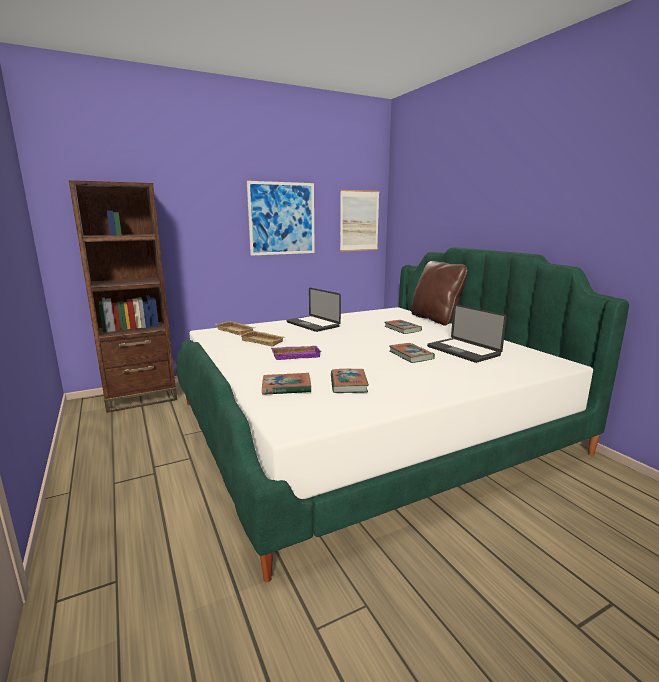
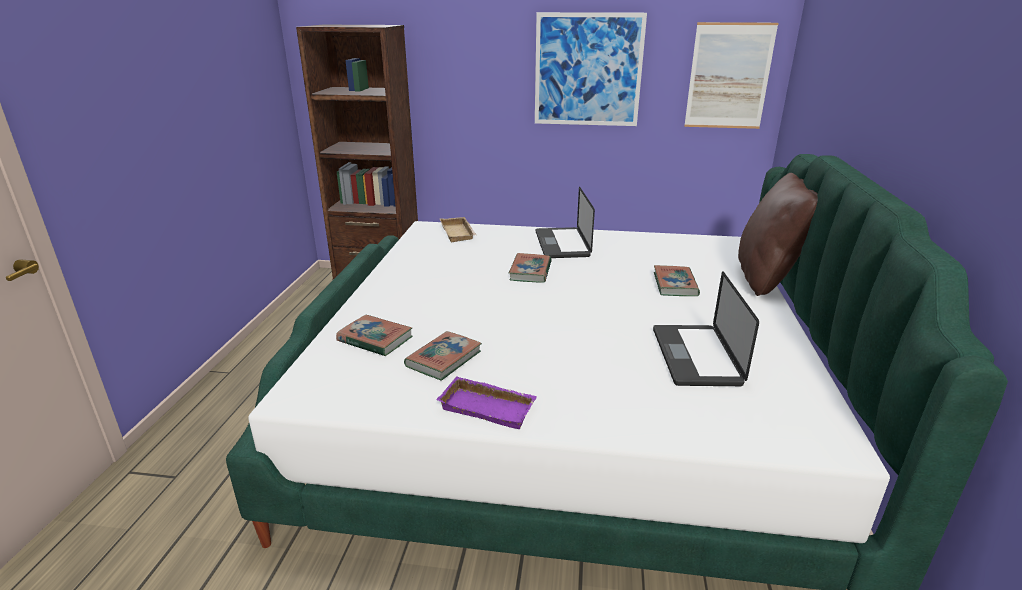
camera: 35 degrees right, 10 degrees up
beige tray [239,331,285,346] -> none
purple tray [271,346,321,360] -> purple tray moved to [436,376,537,429]
book [389,343,435,363] -> book moved to [509,253,552,283]

